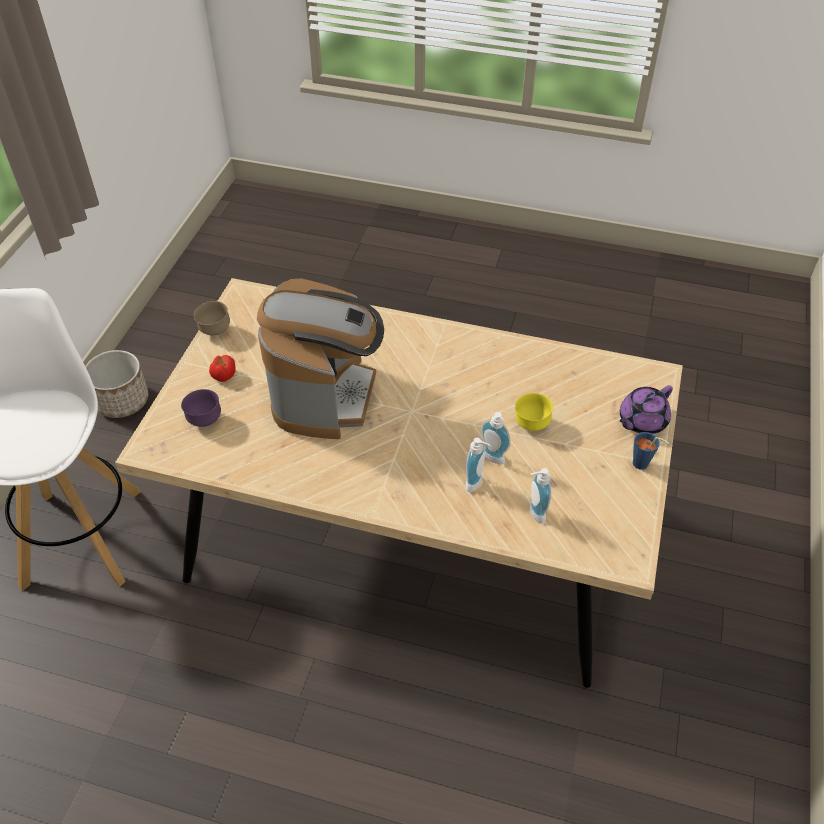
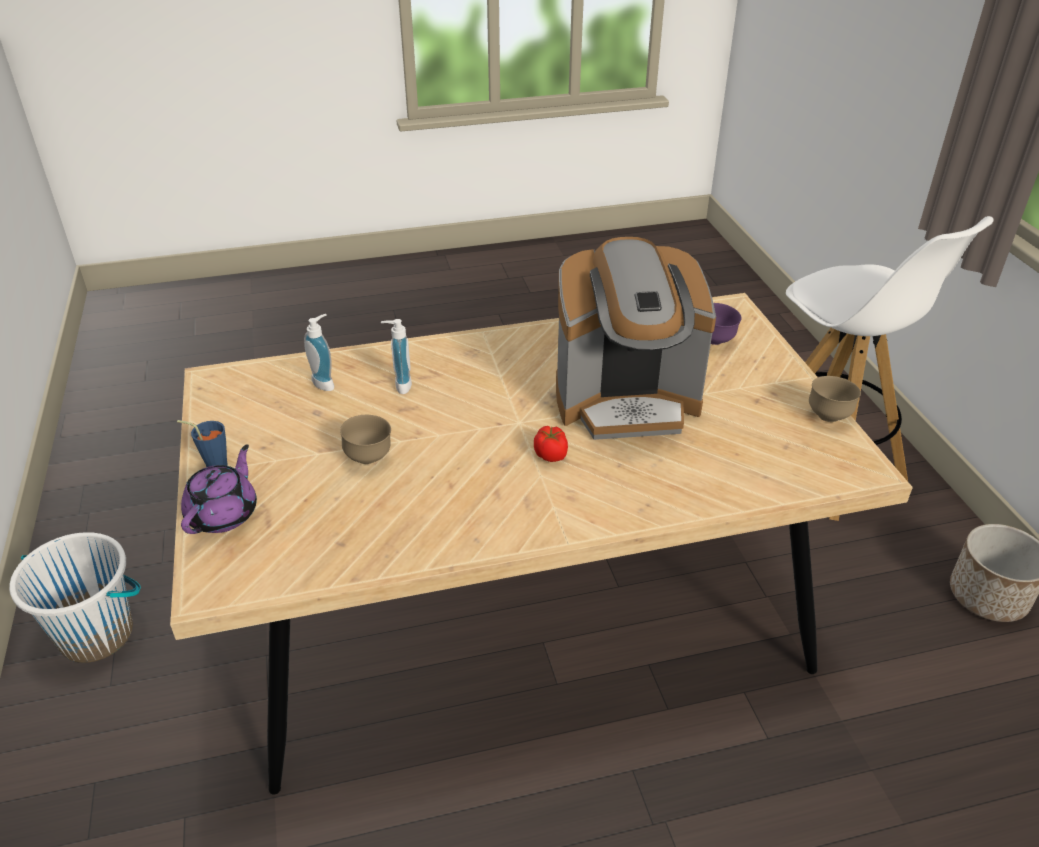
camera: 150 degrees right, 10 degrees down
tomato [209,355,236,382] -> tomato moved to [534,426,568,462]
coffee machine [257,278,384,439] -> coffee machine turned 75 degrees counterclockwise [556,237,716,440]
soap dispenser [481,412,511,464] -> none
yellow bowl [515,393,553,431] -> brown bowl [340,415,391,464]
none -> white bucket [9,532,141,663]

